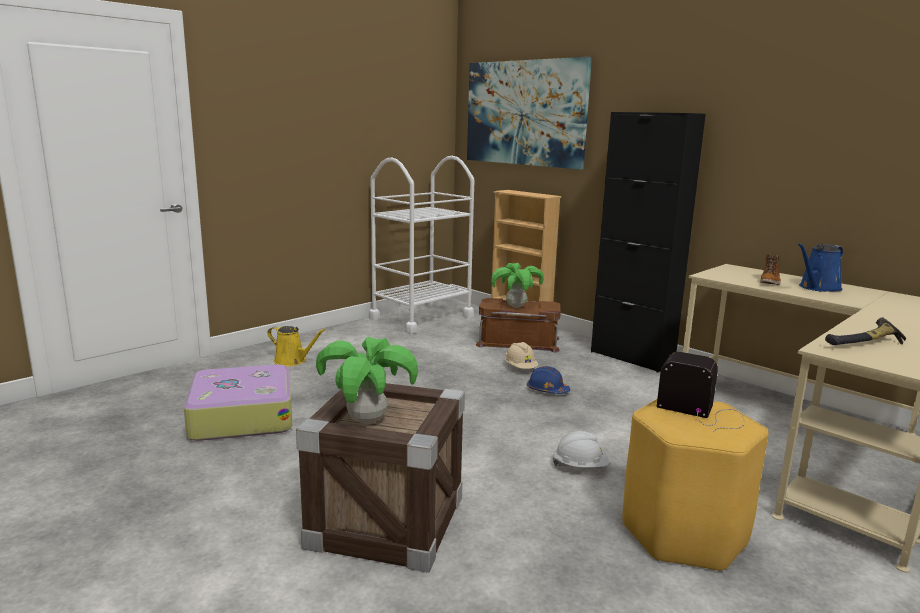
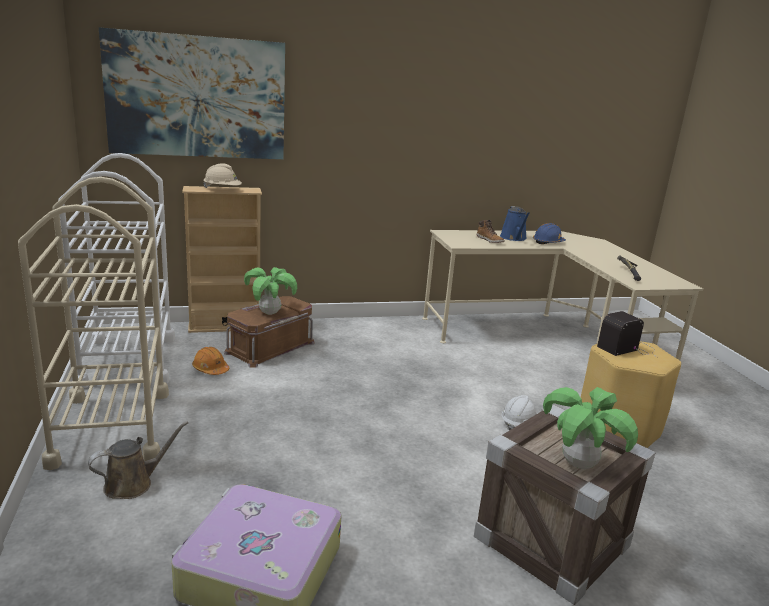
camera: 60 degrees left, 5 degrees up
yellow watering can [267,326,326,366] -> brown watering can [88,421,188,499]
beige hard hat [505,342,538,369] -> beige hard hat moved to [203,163,242,188]
blue hard hat [527,366,570,394] -> blue hard hat moved to [533,223,566,244]
black cabinet [591,112,706,373] -> none
none -> beige cart [18,177,169,470]
none -> orange hard hat [192,347,229,375]

